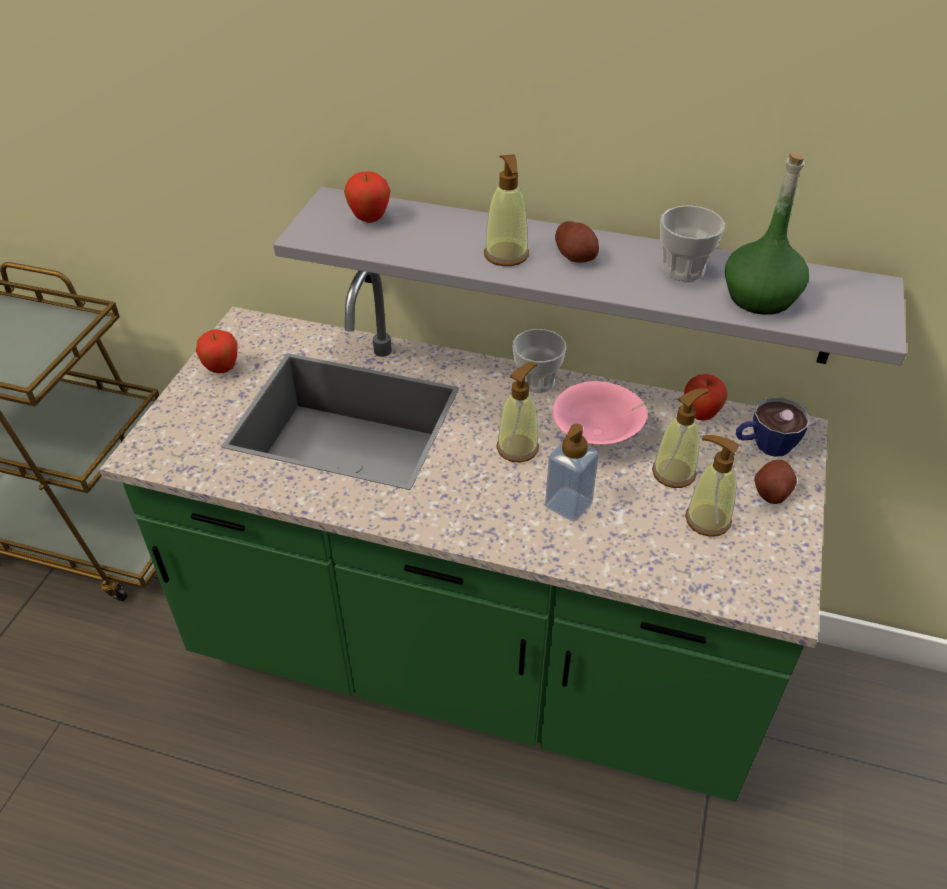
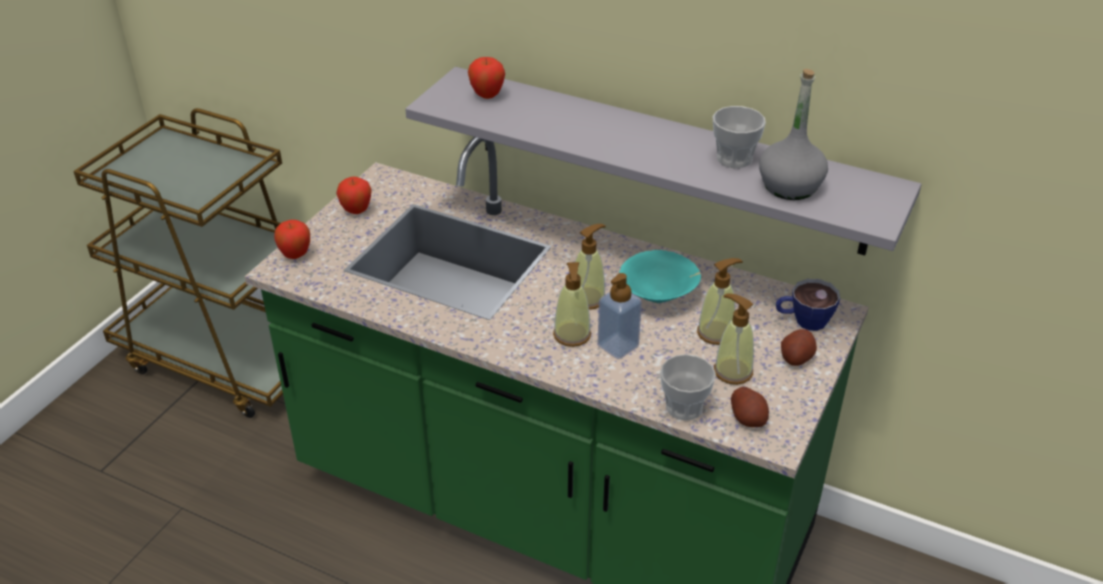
camera: 10 degrees right, 5 degrees down
soap dispenser [484,154,529,266] -> soap dispenser moved to [553,262,591,347]
cup [513,329,566,393] -> cup moved to [660,354,716,421]
pink bowl [553,381,647,445] -> turquoise bowl [619,250,701,303]
potato [555,221,599,263] -> potato moved to [731,387,769,427]
apple [684,374,727,421] -> apple moved to [274,220,310,259]
green bottle [725,152,809,315] -> grey bottle [759,69,828,200]

